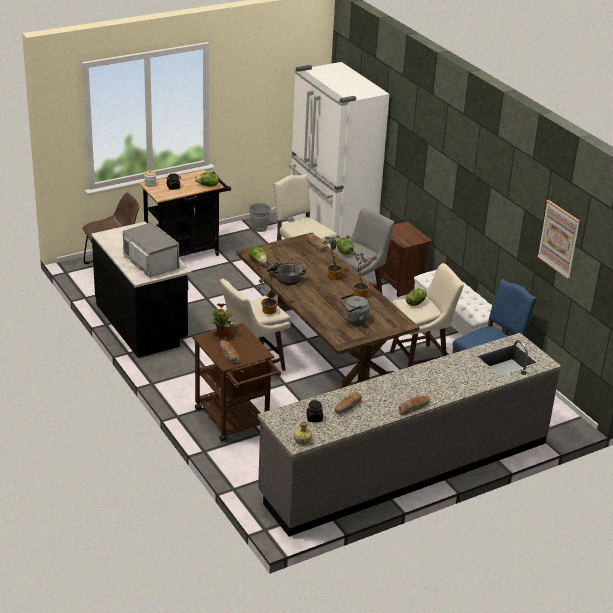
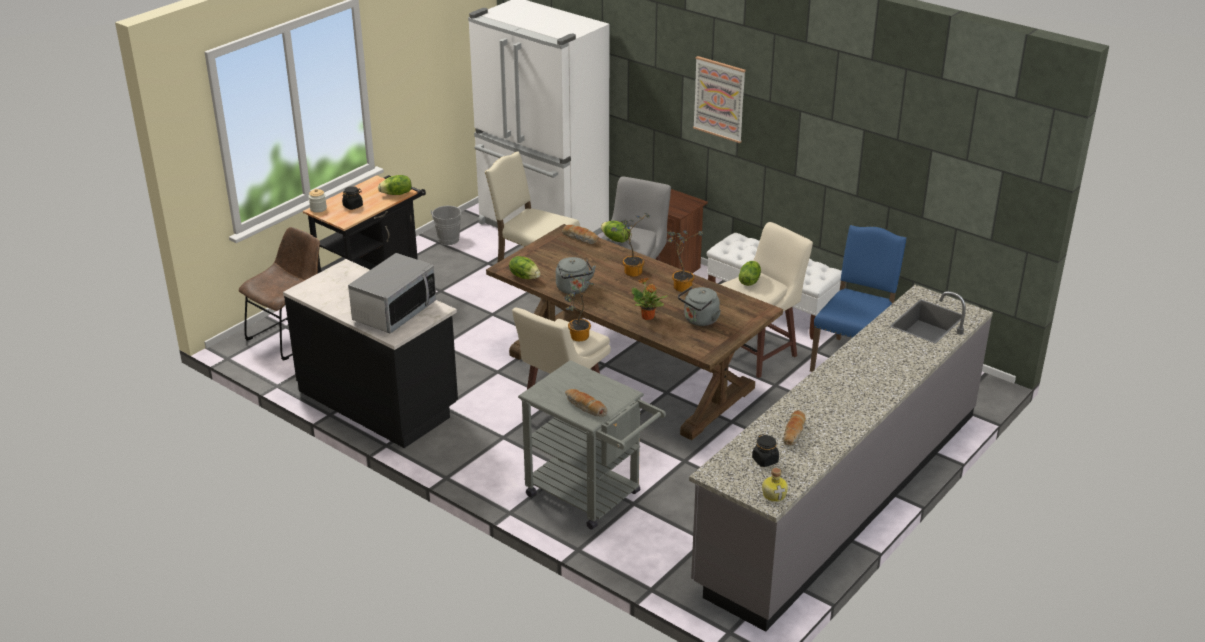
camera: 20 degrees left, 0 degrees up
microwave [123,222,179,277] -> microwave turned 90 degrees clockwise [348,253,436,333]
brown cart [193,323,281,441] -> grey cart [518,360,666,529]
potted plant [210,303,236,336] -> potted plant moved to [632,278,668,320]
cooking pot [267,263,306,285] -> grey kettle [556,257,596,294]
bread [399,396,430,415] -> none
picture [537,200,580,279] -> picture moved to [693,56,746,143]

